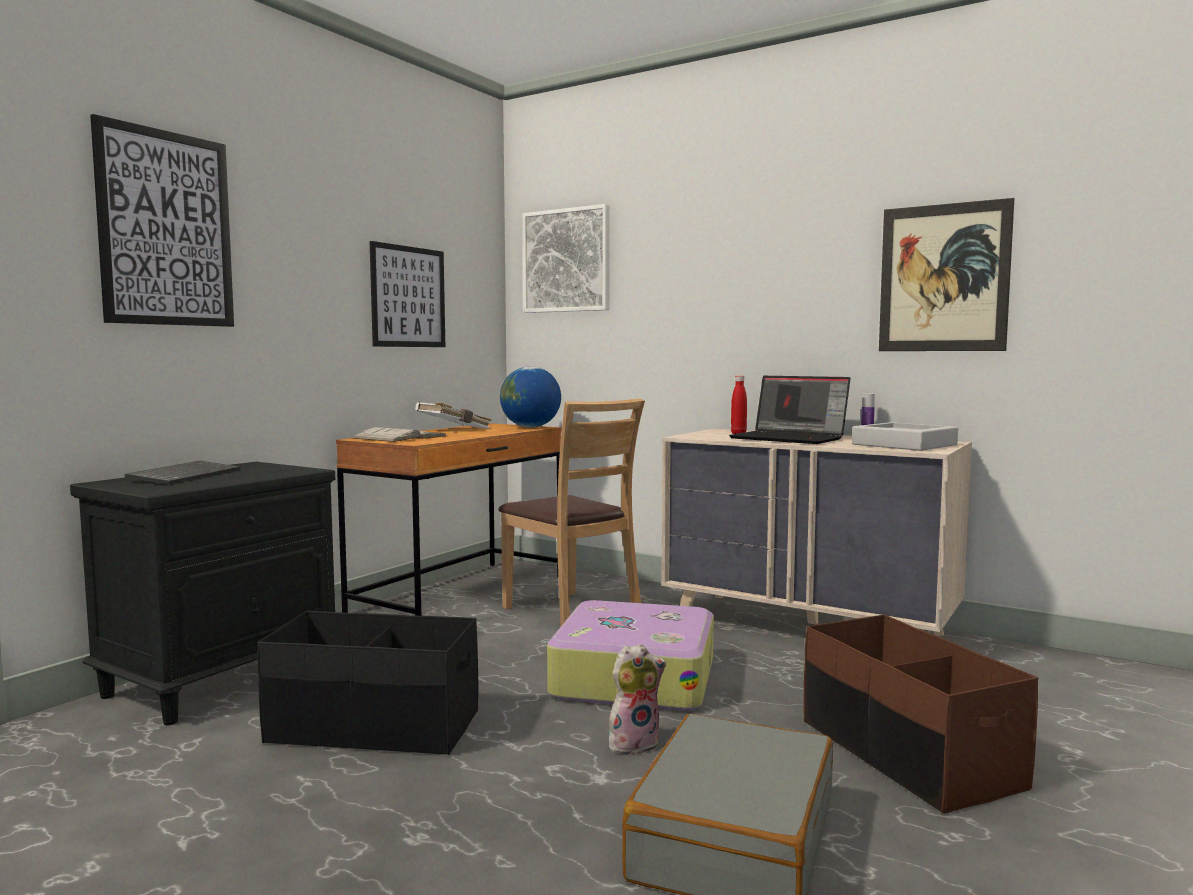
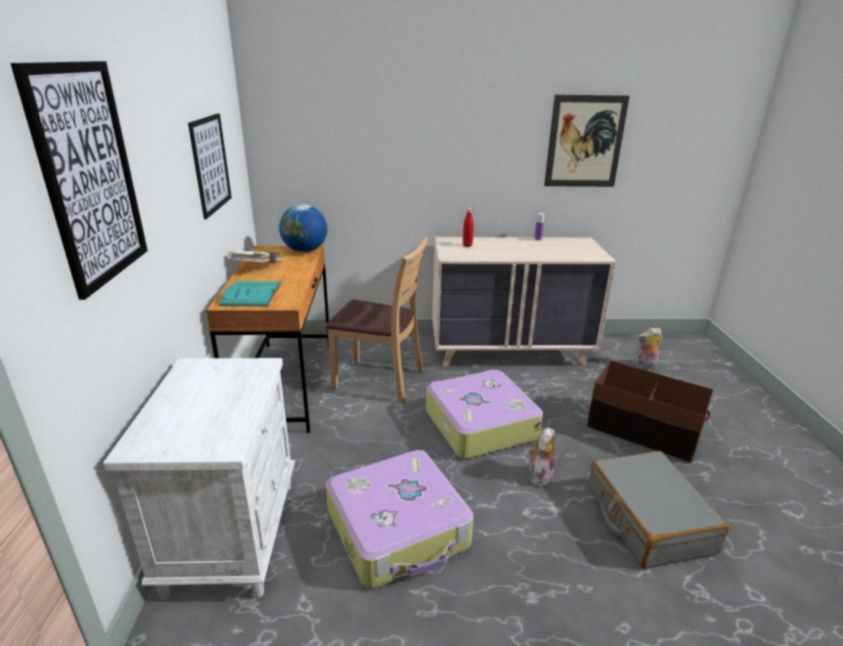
camera: 35 degrees left, 20 degrees up
black nightstand [70,462,335,725] -> white nightstand [103,358,295,600]
keyboard [125,460,240,485] -> none
black storage box [257,611,479,755] -> suitcase [326,450,474,589]
white book [352,427,447,442] -> turquoise book [218,281,282,306]
picture [522,204,610,313] -> none
laptop [729,376,851,444] -> none
grey tray [852,422,958,451] -> none
none -> plush toy [635,328,662,369]

